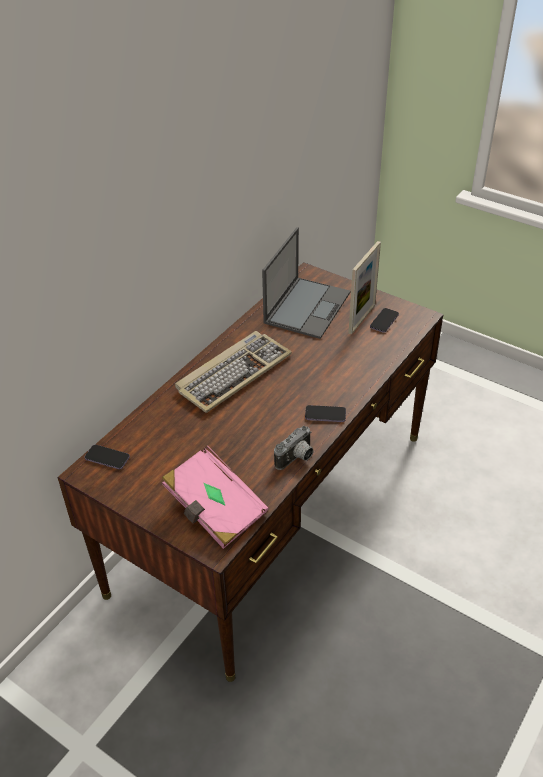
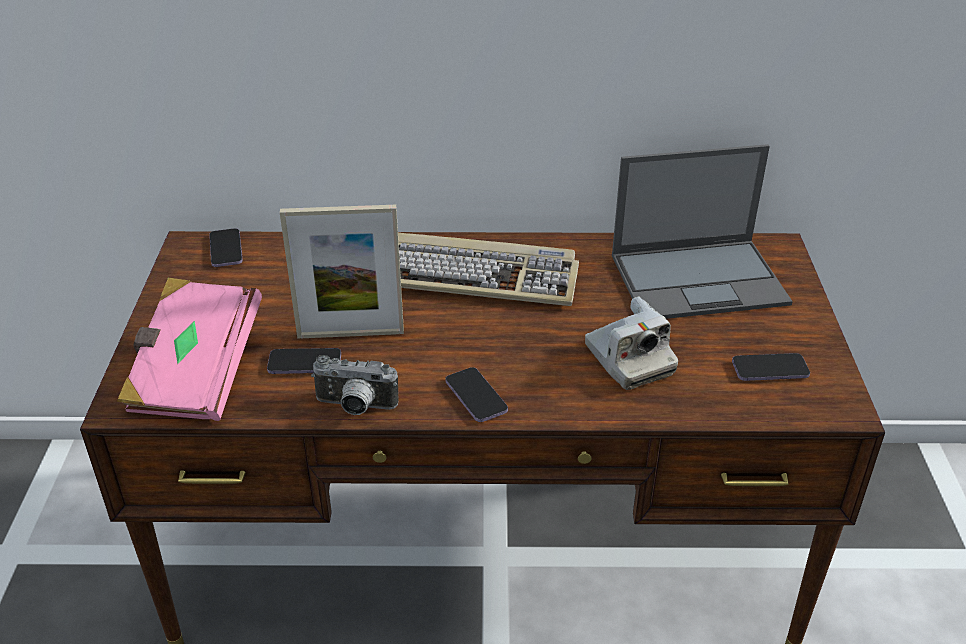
camera: 55 degrees right, 5 degrees down
picture frame [348,241,381,335] -> picture frame moved to [280,205,404,339]
none -> phone [267,348,341,374]
none -> camera [585,297,678,390]

